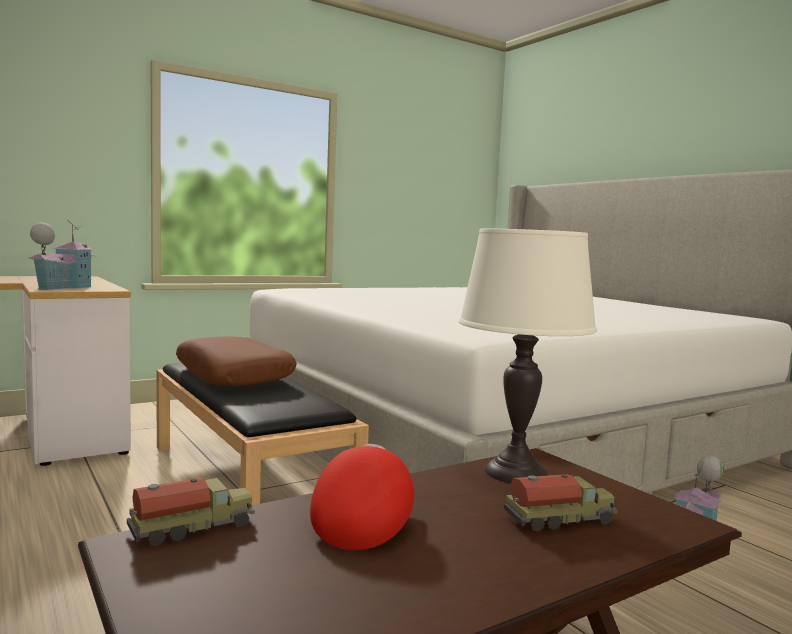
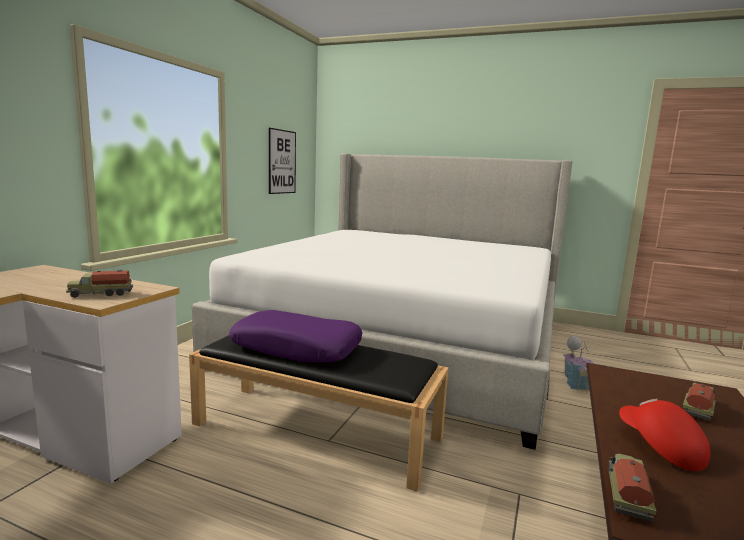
camera: 35 degrees left, 5 degrees up
toy house [29,220,95,290] -> toy truck [66,270,133,298]
brown pillow [176,336,296,386] -> purple pillow [229,310,362,362]
white table lamp [459,228,597,483] -> none
none -> picture [269,128,296,194]

